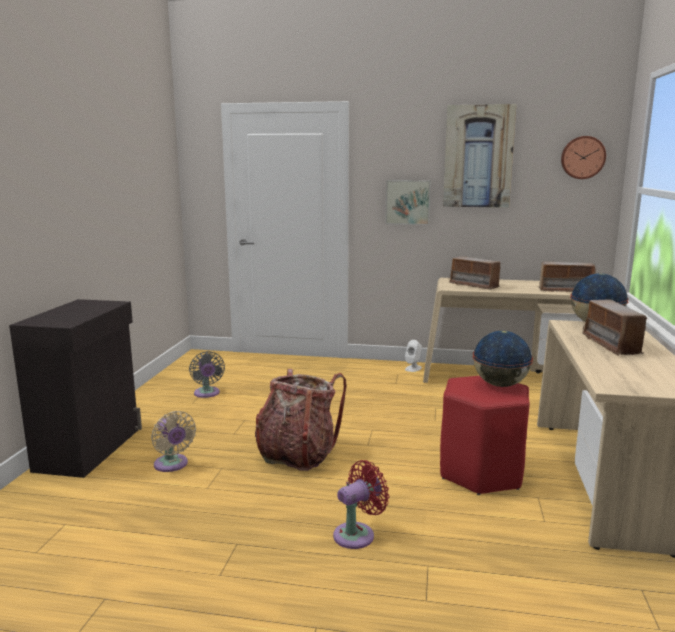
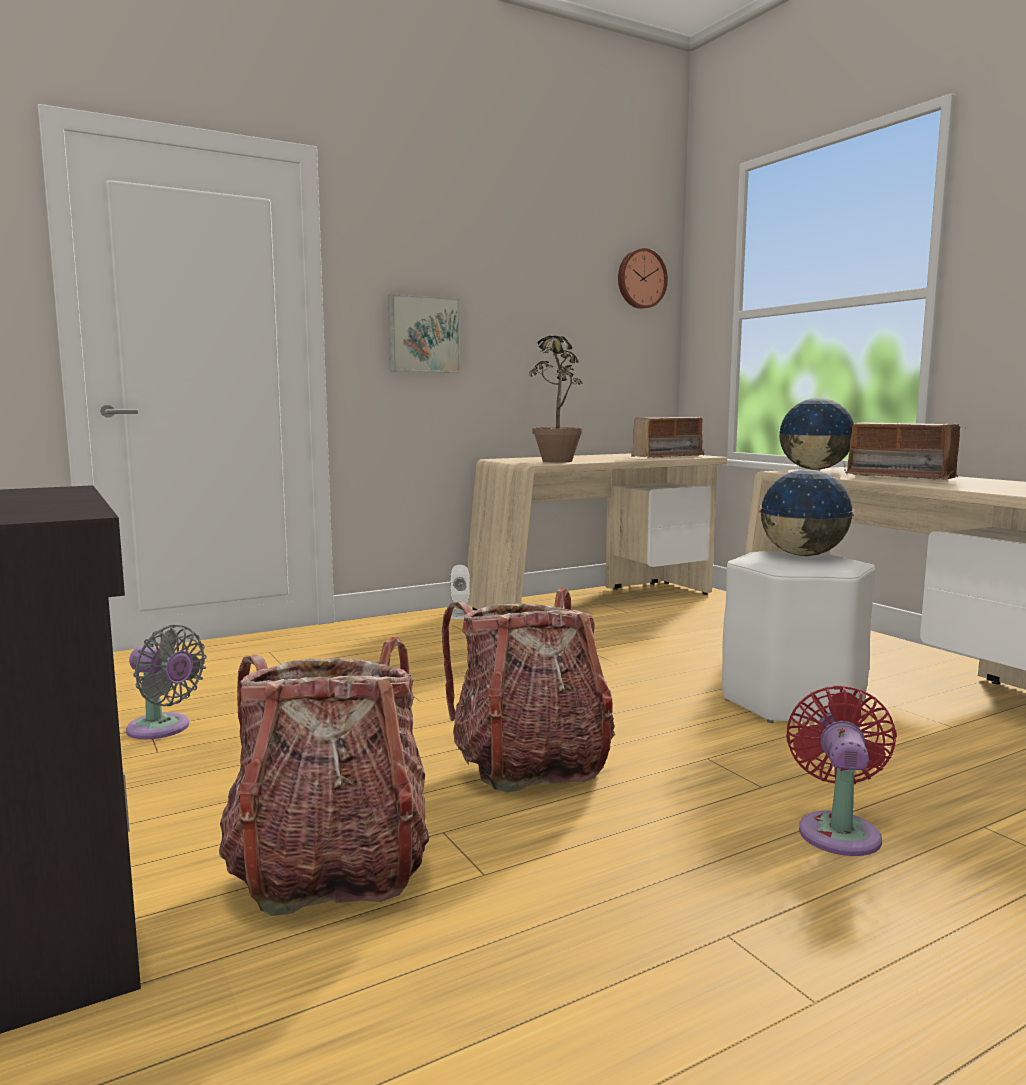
camera: 40 degrees left, 5 degrees down
beige fan [151,411,196,472] -> backpack [219,637,430,916]
red stool [440,376,530,495] -> white stool [722,551,876,723]
picture [443,104,516,208] -> none
radio [449,256,503,290] -> potted plant [529,335,583,463]

